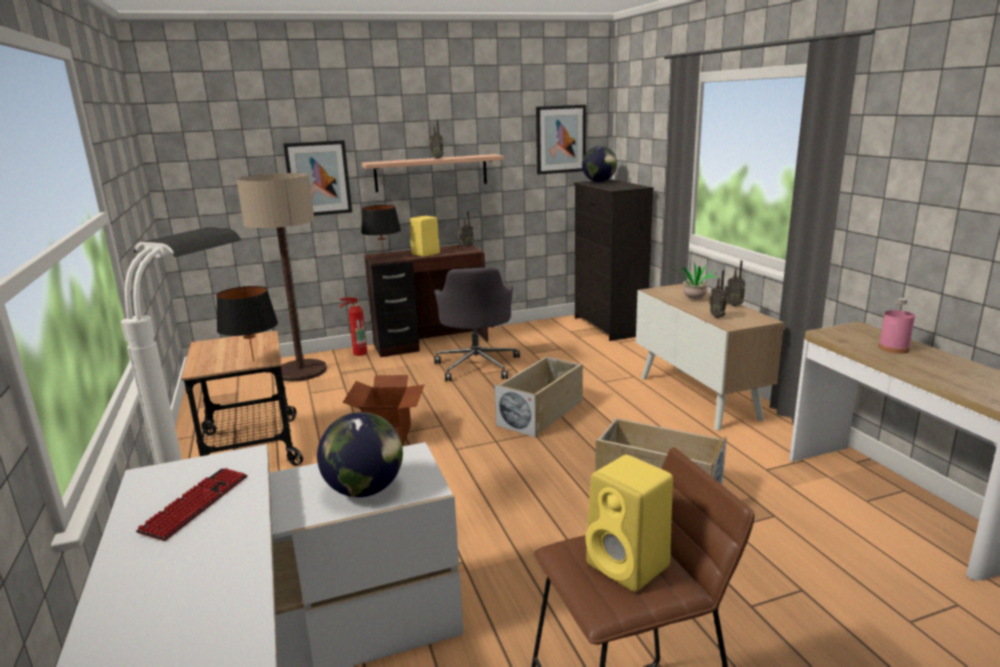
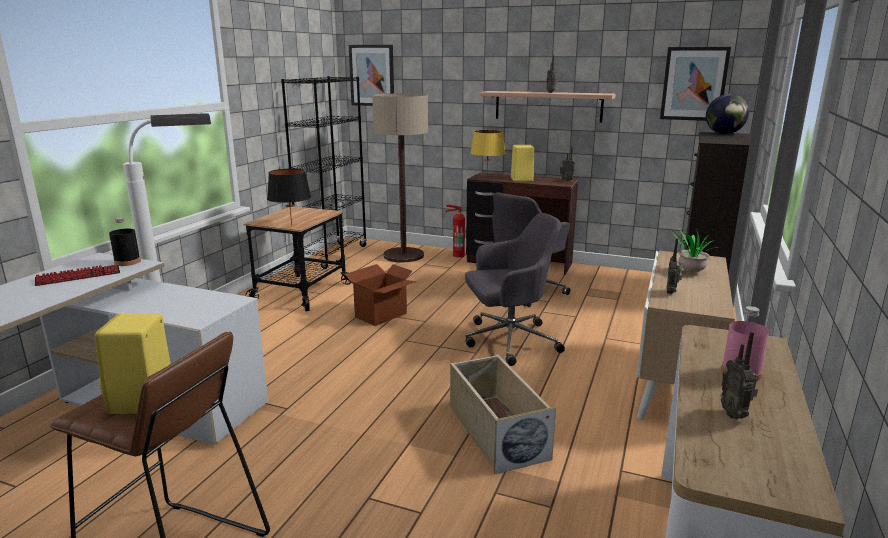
camera: 40 degrees right, 0 degrees up
picture [283,140,352,216] -> picture moved to [349,45,394,106]
globe [317,412,403,497] -> none
black table lamp [361,205,401,257] -> yellow table lamp [471,130,505,176]
beige storage box [494,356,583,438] -> grey office chair [465,213,565,366]
radio [725,260,745,307] -> radio moved to [721,331,758,419]
none -> black bottle [109,217,141,266]
none -> black bookcase [281,76,367,269]

